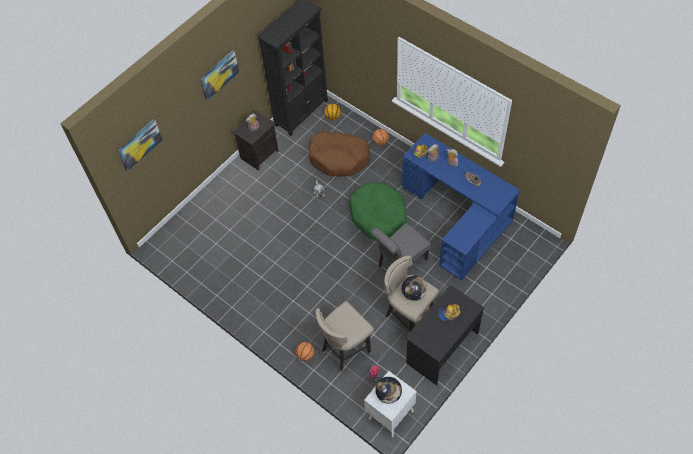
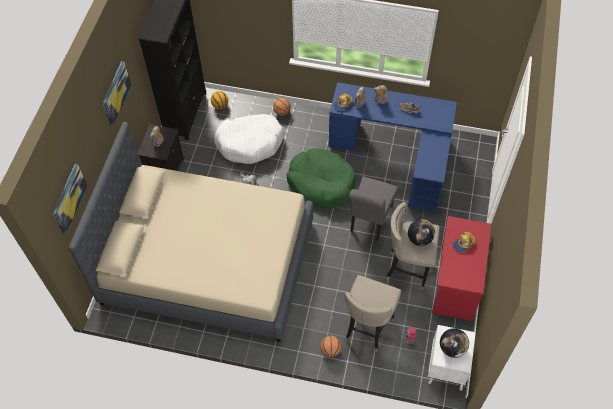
camera: 30 degrees left, 0 degrees up
brown dog bed [309,130,370,176] -> white dog bed [214,114,284,164]
black desk [405,285,484,385] -> red desk [432,216,491,321]
none -> beige bed [69,122,313,342]

